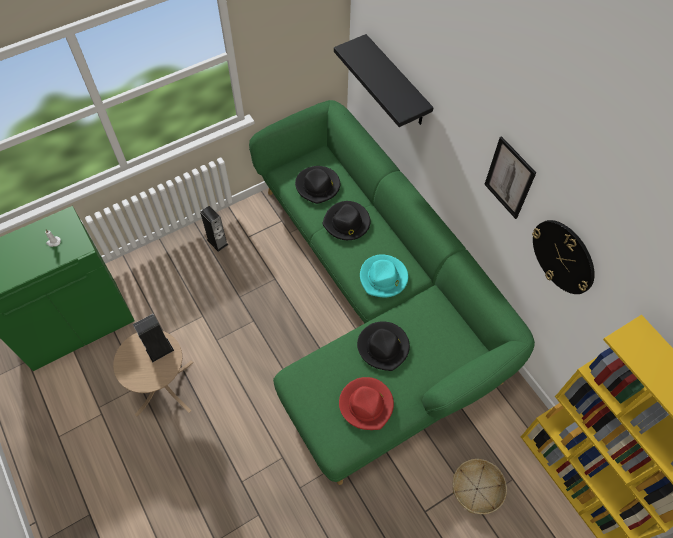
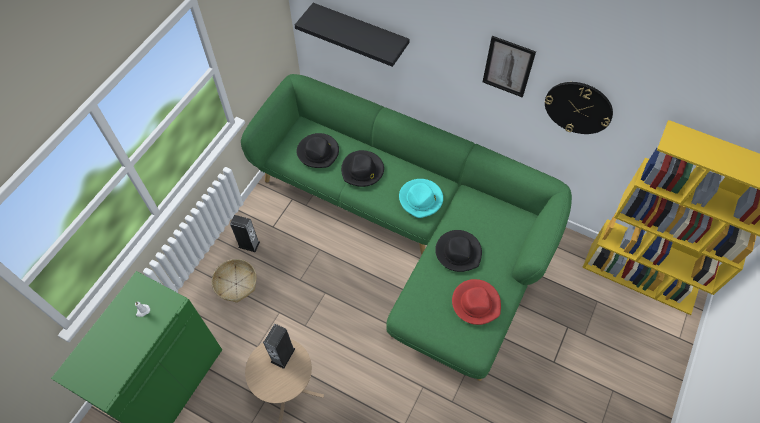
camera: 30 degrees left, 0 degrees up
basket [453,459,507,514] -> basket moved to [211,259,256,303]

